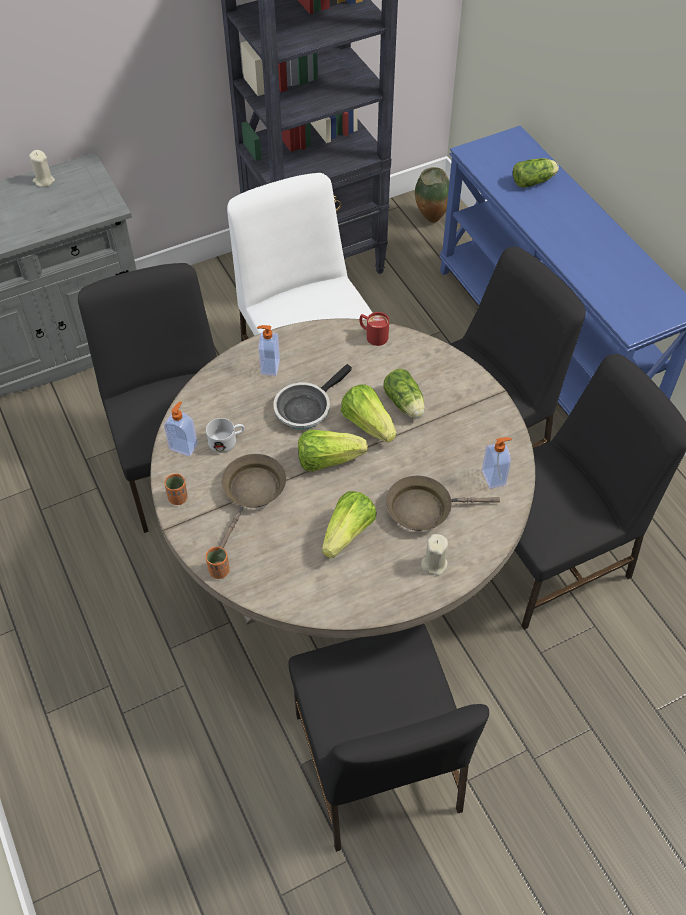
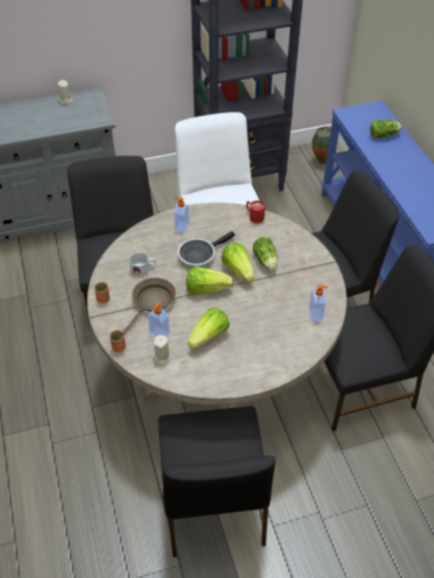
camera: 10 degrees right, 5 degrees down
soap dispenser [164,402,198,457] -> soap dispenser moved to [148,301,170,337]
brown frying pan [386,476,500,531] -> none
beige candle [421,534,448,576] -> beige candle moved to [153,335,171,365]

